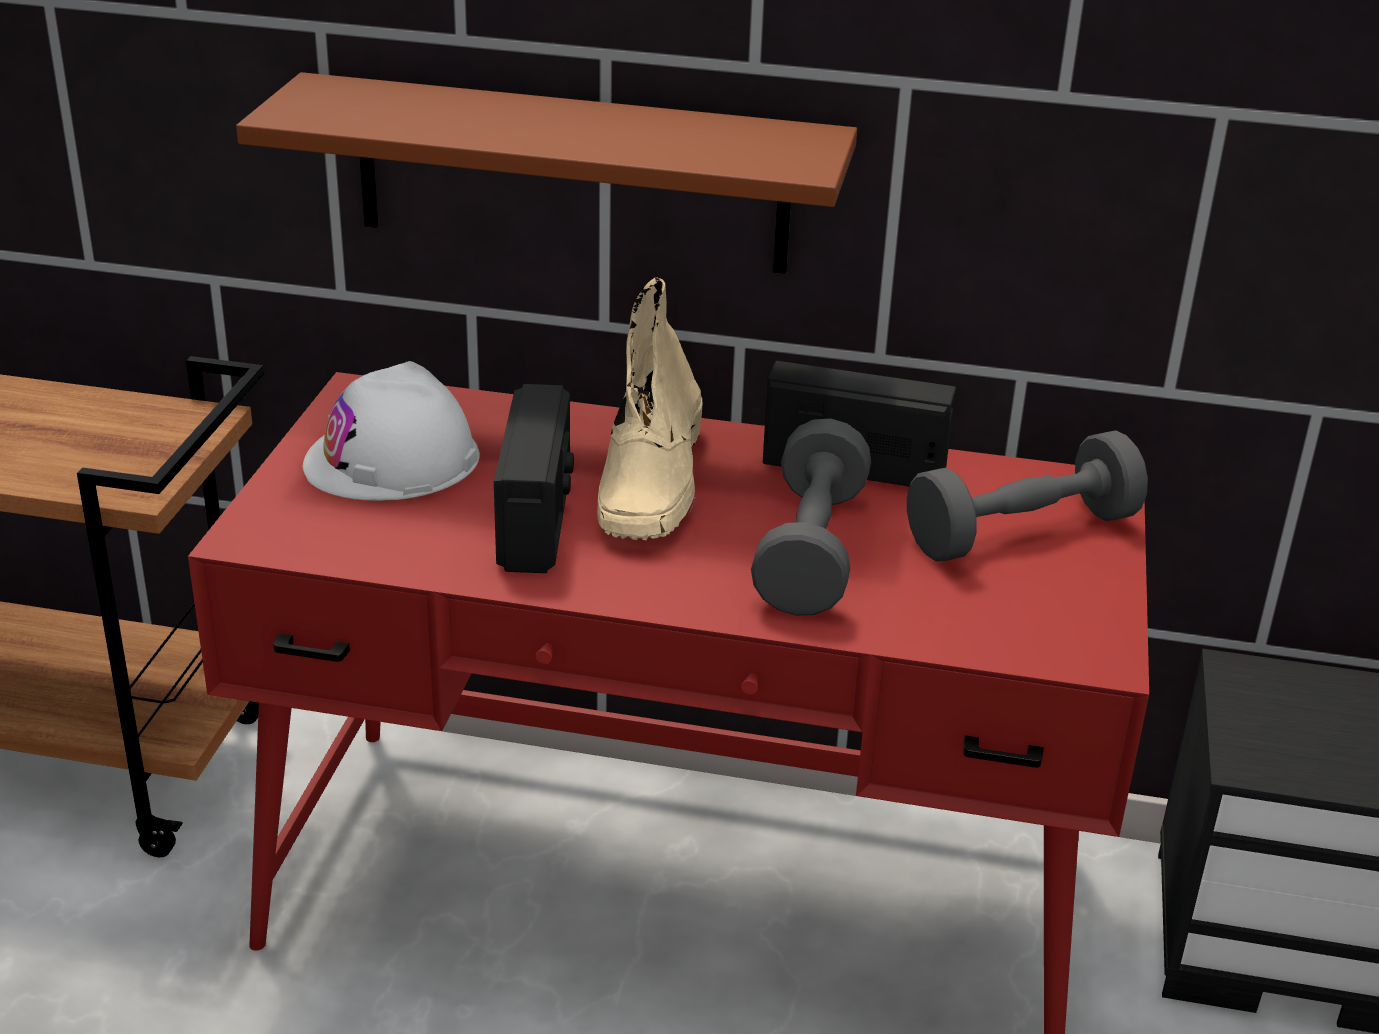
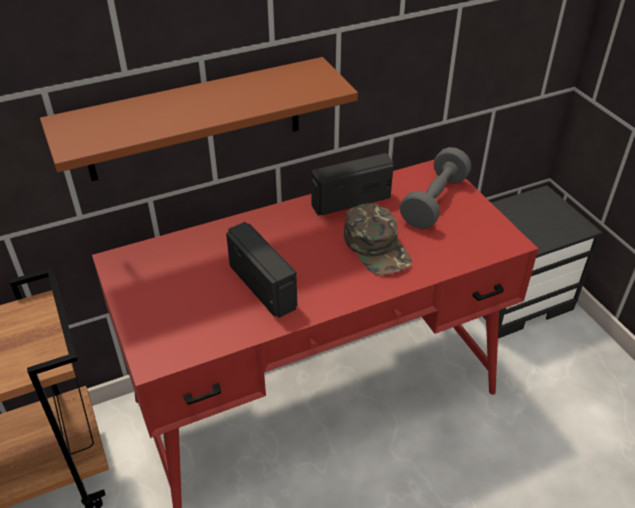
camera: 35 degrees left, 10 degrees up
white hard hat [302,361,480,501] -> none
beige boot [597,278,702,540] -> none
grey dumbbell [751,418,871,616] -> green cap [344,203,412,275]

